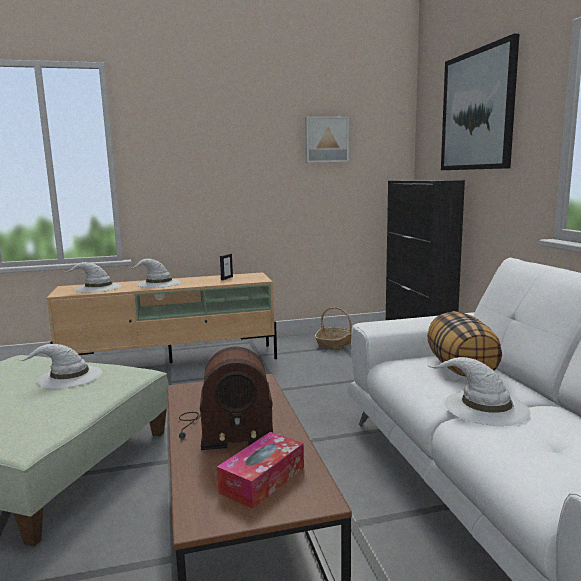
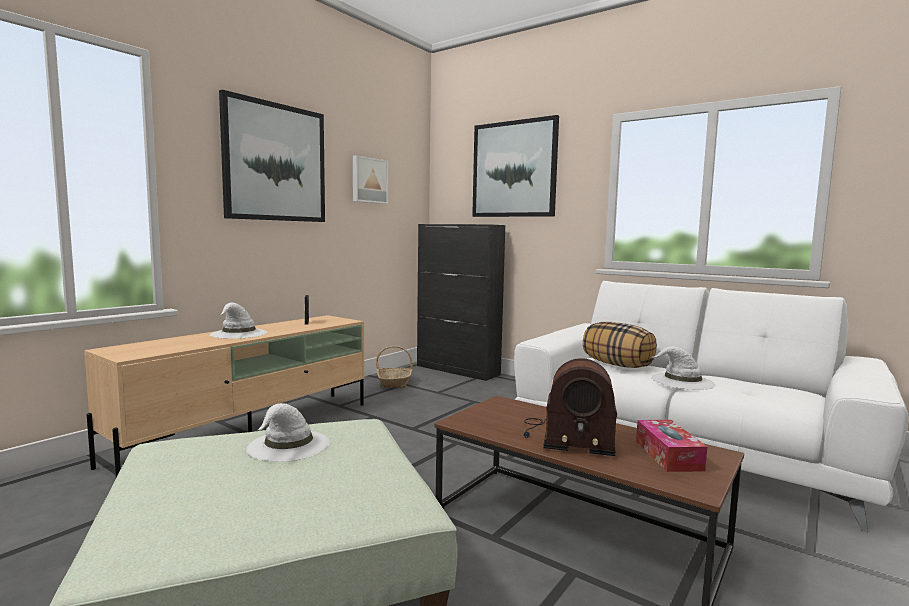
camera: 40 degrees left, 5 degrees down
white hat [66,262,122,292] -> none
radio [179,347,273,450] -> radio turned 60 degrees clockwise [524,358,617,456]
none -> picture [219,90,325,222]

